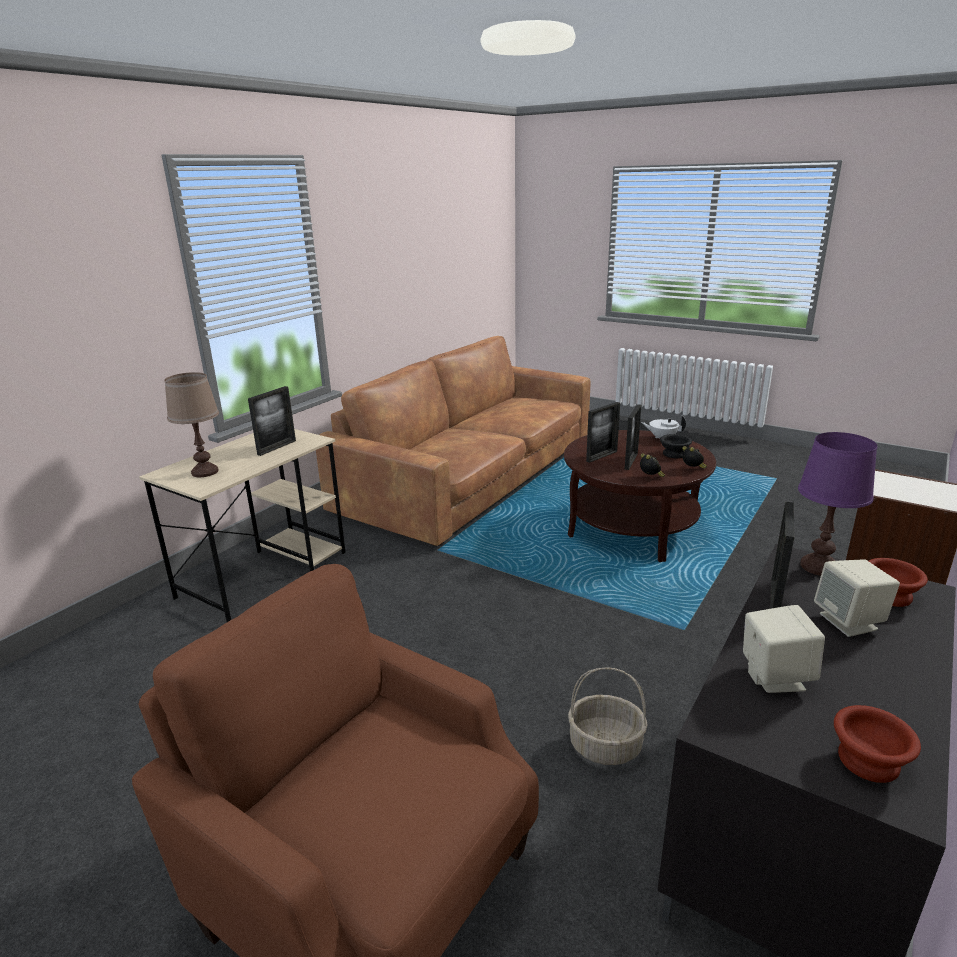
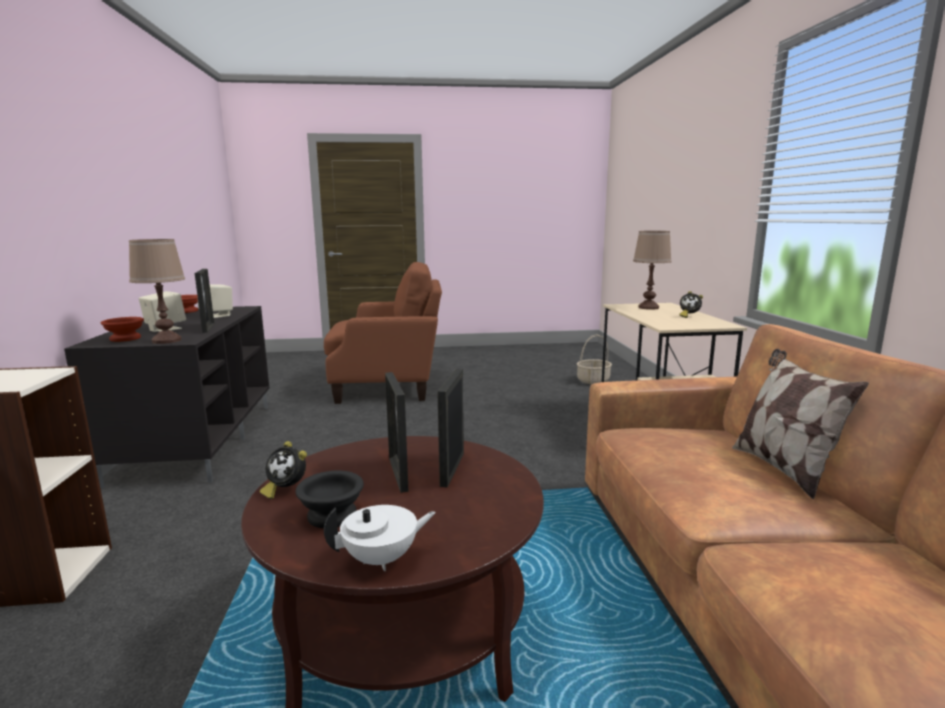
camera: 140 degrees right, 10 degrees down
picture frame [248,386,296,456] -> none
basket [568,667,648,765] -> basket moved to [576,335,612,384]
alarm clock [640,453,665,477] -> alarm clock moved to [679,291,703,318]
purple table lamp [798,432,877,576] -> brown table lamp [129,239,185,344]
none -> pillow [732,349,869,499]

